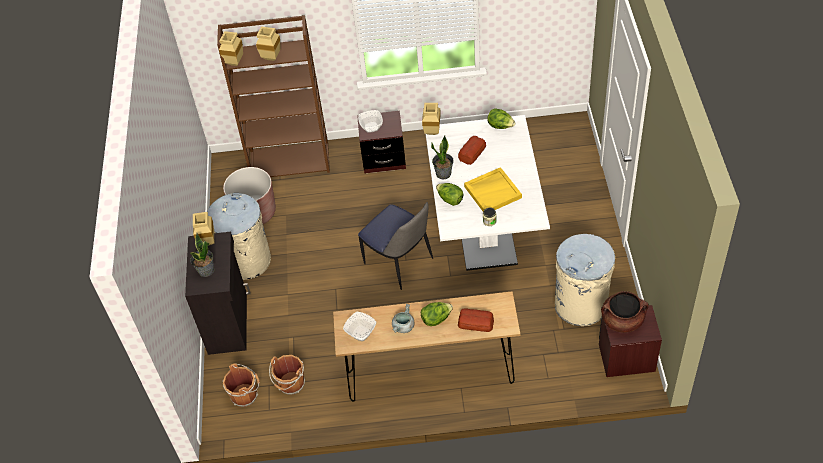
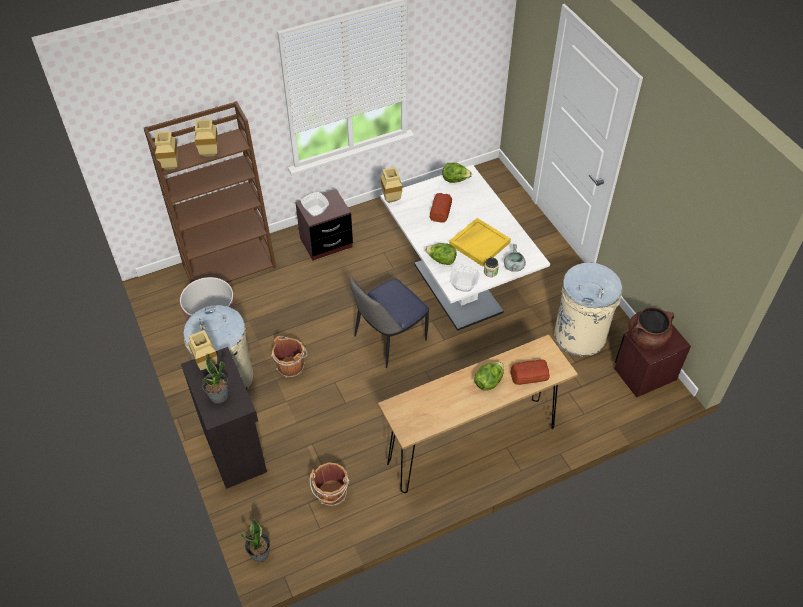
camera: 25 degrees left, 0 degrees up
brown bucket [223,363,260,407] -> brown bucket moved to [271,336,307,378]
bowl [343,312,376,341] -> bowl moved to [450,265,479,292]
chair [358,202,433,290] -> chair turned 120 degrees clockwise [350,277,429,368]
grey cooking pot [392,304,415,333] -> grey cooking pot moved to [504,244,526,272]
potted plant [431,136,454,179] -> potted plant moved to [241,519,270,562]

